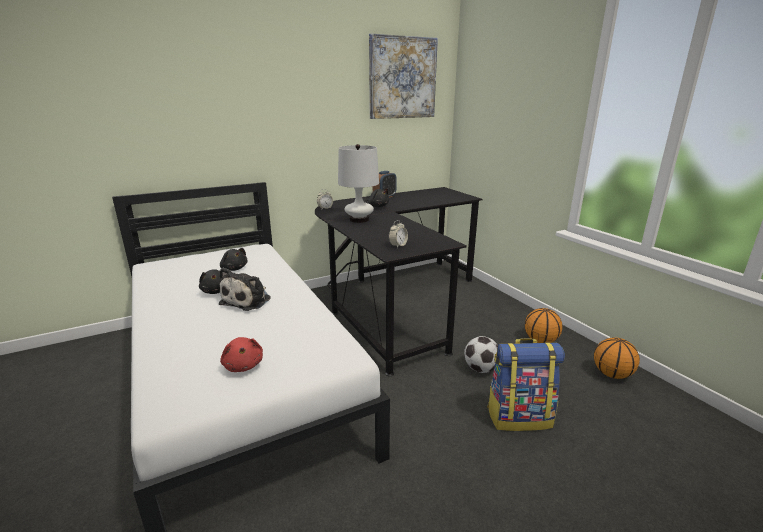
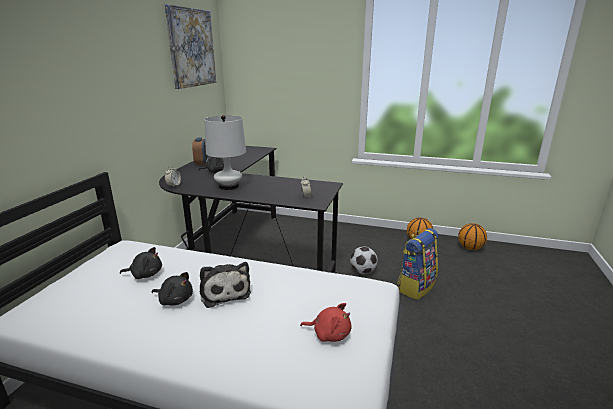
camera: 45 degrees left, 0 degrees up
basketball [525,308,562,343] -> basketball moved to [458,223,487,250]

